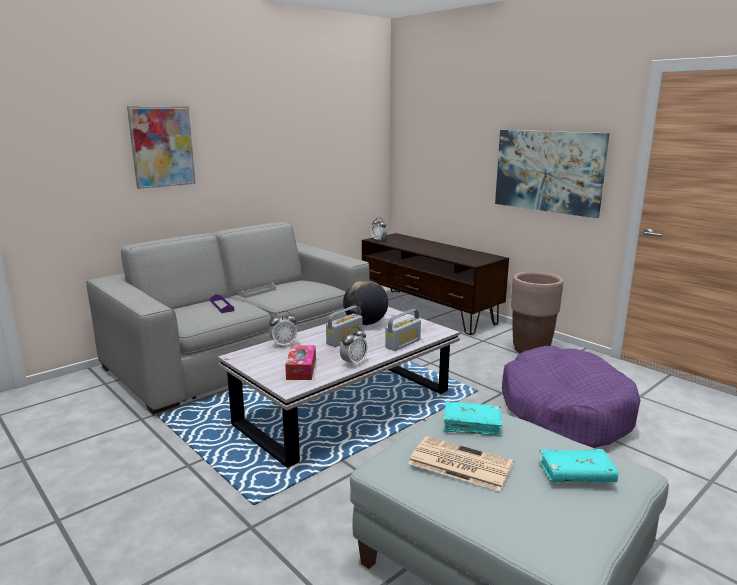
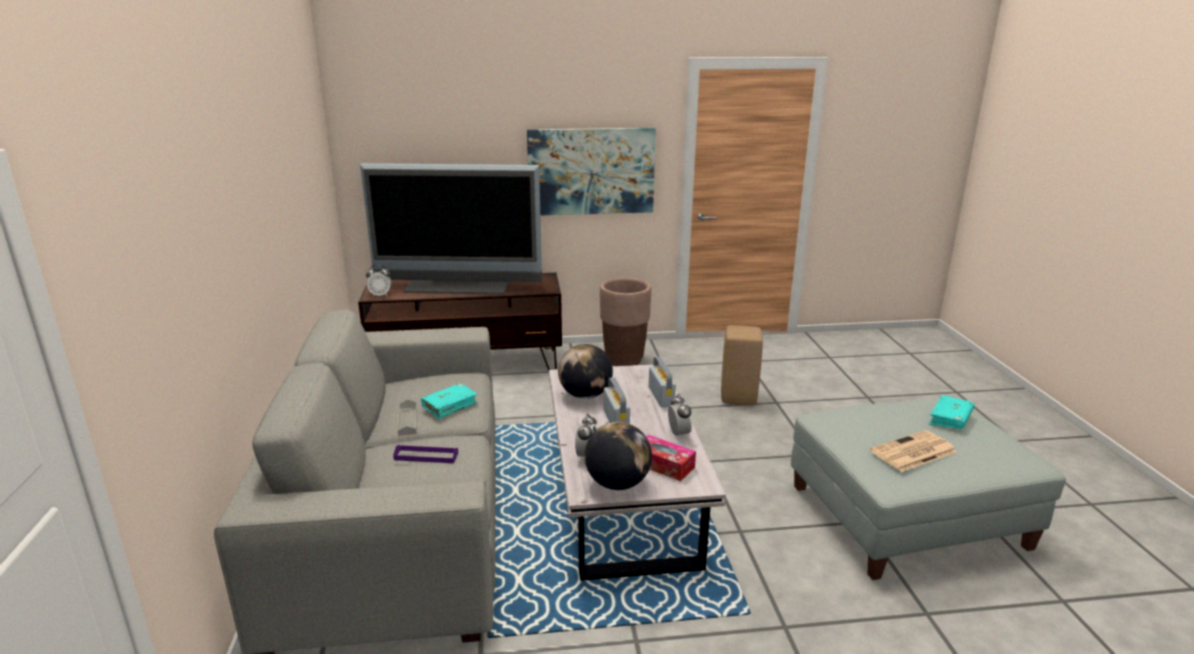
camera: 55 degrees left, 5 degrees up
picture [127,106,196,189] -> none
turquoise book [443,401,503,437] -> turquoise book moved to [421,383,478,419]
purple dog bed [502,346,640,448] -> beige stool [721,325,763,405]
none -> television [360,163,542,294]
none -> globe [585,422,652,490]

